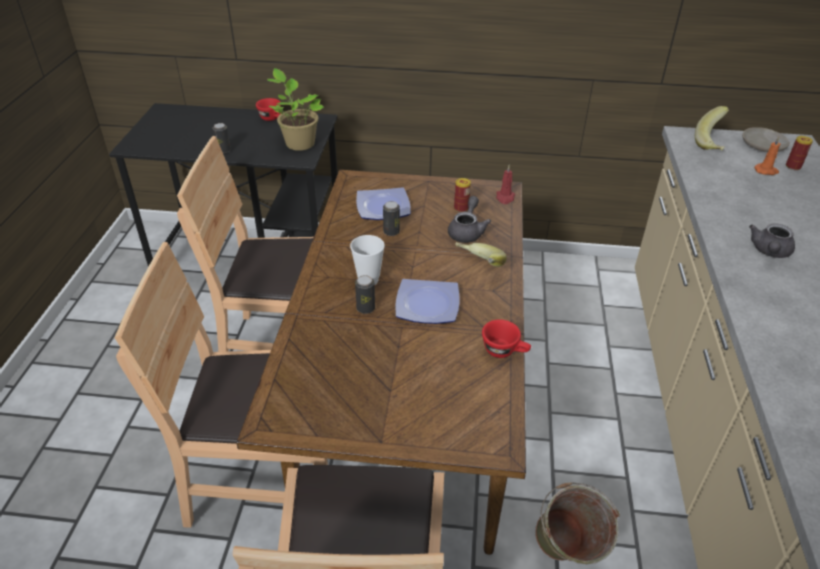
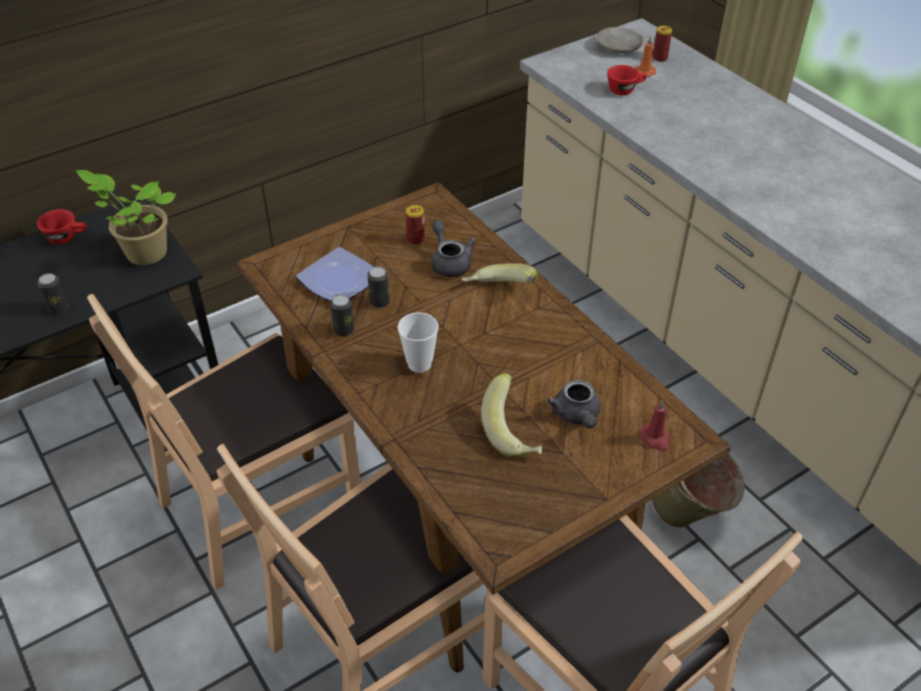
camera: 40 degrees left, 5 degrees up
can [355,275,375,314] -> can moved to [330,295,354,336]
plate [395,279,459,324] -> none
red cup [482,319,531,358] -> red cup moved to [607,65,647,95]
red candle [496,165,515,204] -> red candle moved to [639,400,670,451]
banana [695,106,729,150] -> banana moved to [481,373,542,457]
grey teapot [749,223,795,258] -> grey teapot moved to [547,380,601,428]

